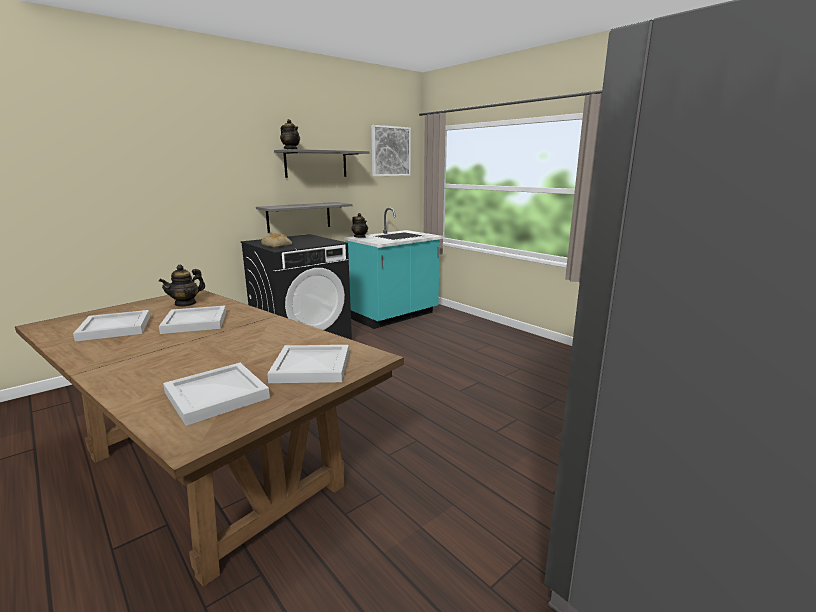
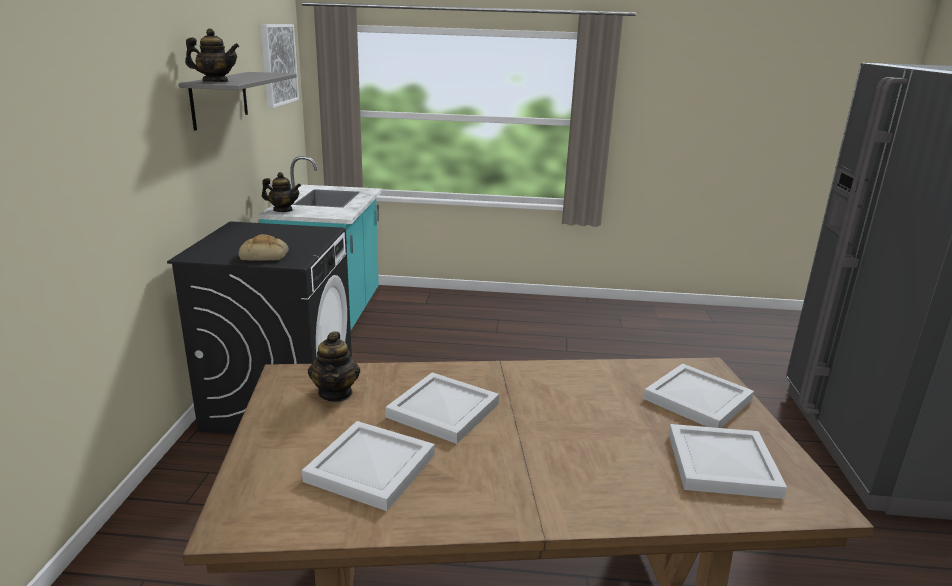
camera: 45 degrees left, 5 degrees up
grey shelf [256,202,353,233] -> none

